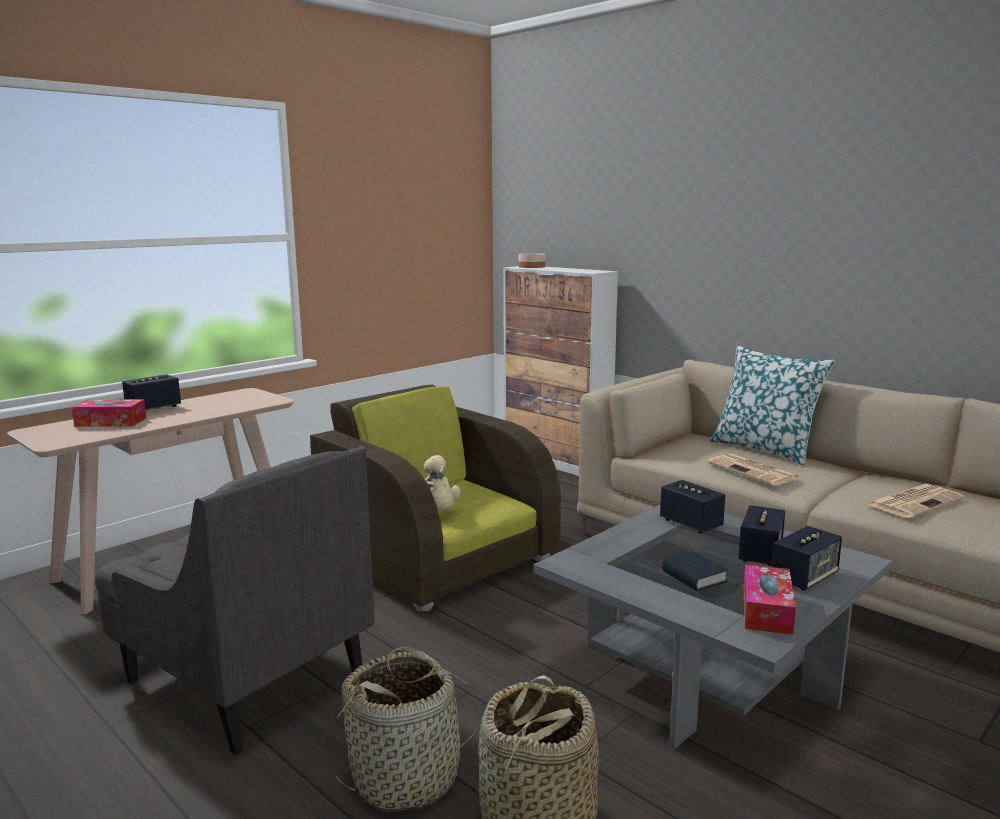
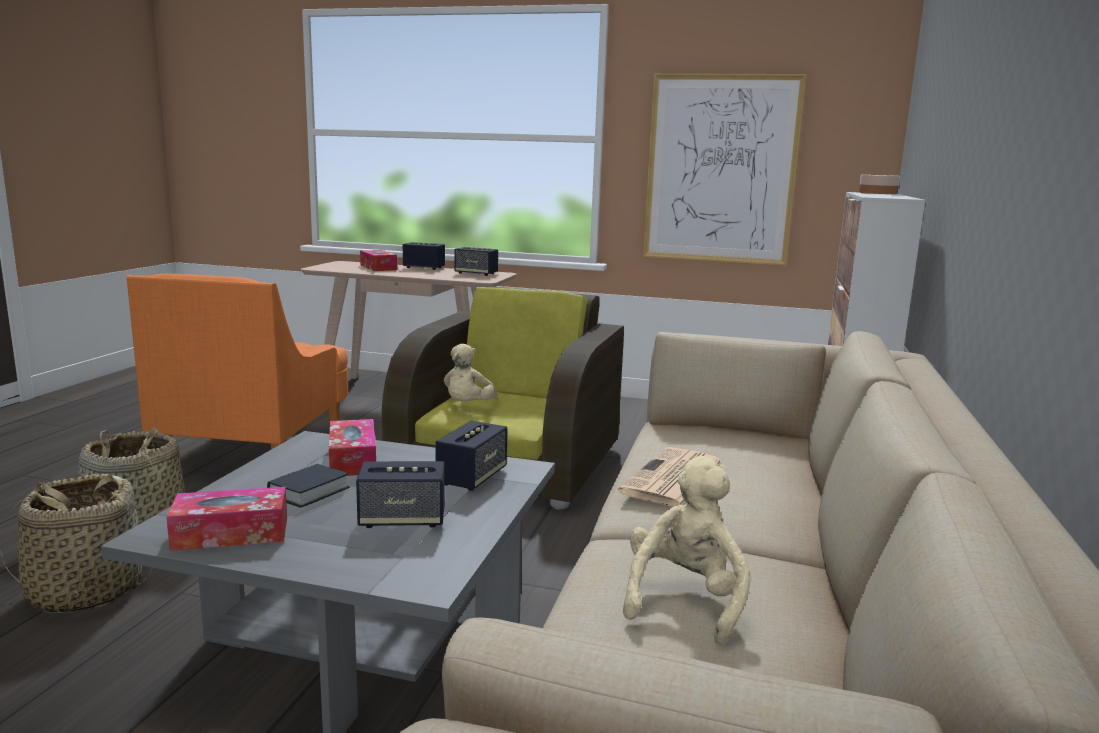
camera: 60 degrees right, 0 degrees up
grey armchair [95,446,375,755] -> orange armchair [127,274,348,449]
pillow [710,346,835,466] -> none
speaker [772,526,842,591] -> speaker moved to [455,247,498,276]
newspaper [867,484,964,518] -> beige plush toy [623,456,751,645]
none -> tissue box [329,419,376,476]
none -> picture [643,73,806,266]

